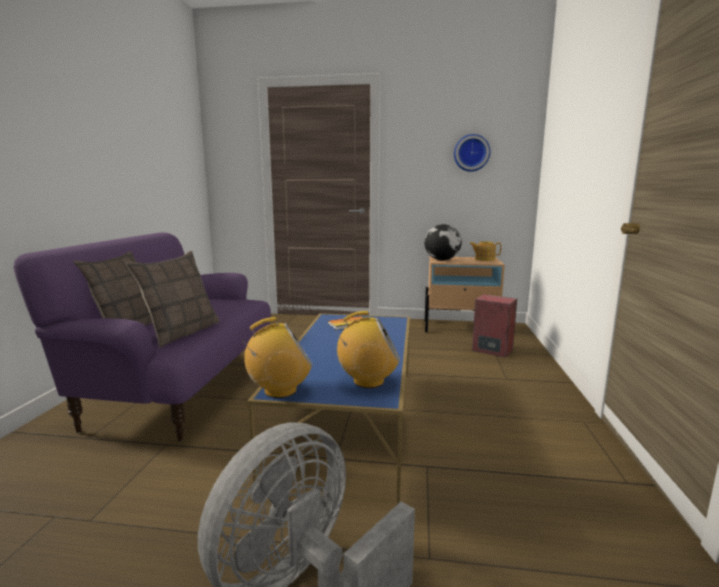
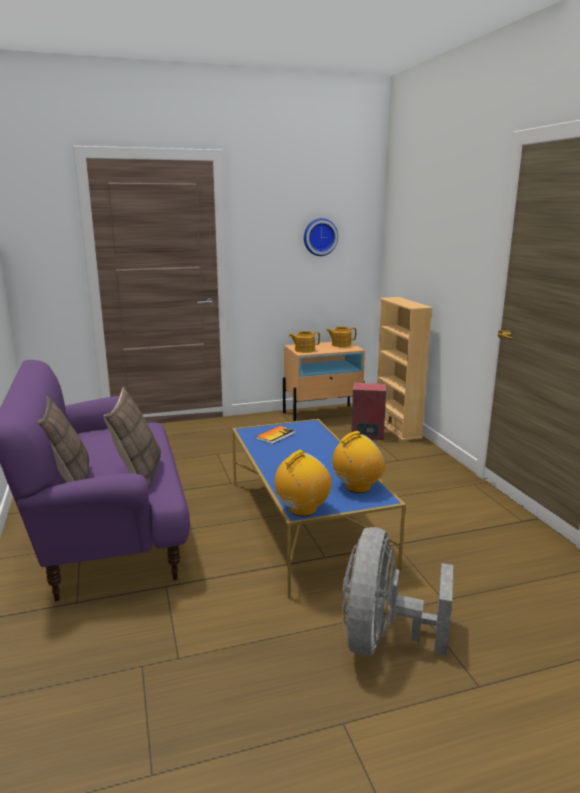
camera: 25 degrees left, 5 degrees up
globe [424,224,462,261] -> teapot [289,331,320,353]
none -> beige bookcase [377,297,433,441]

